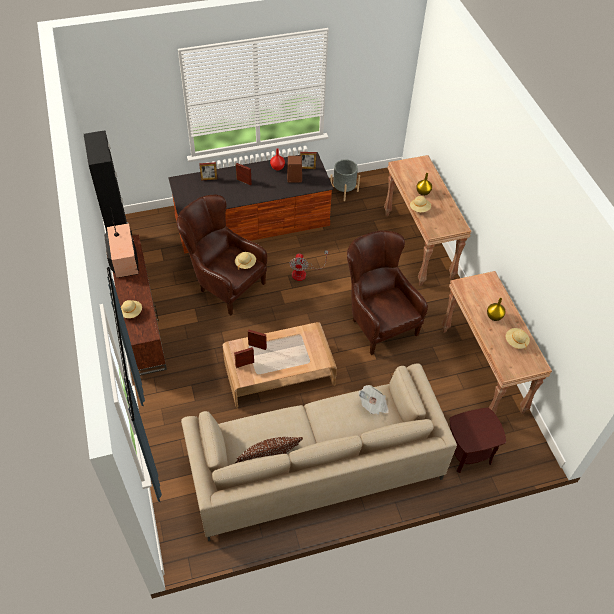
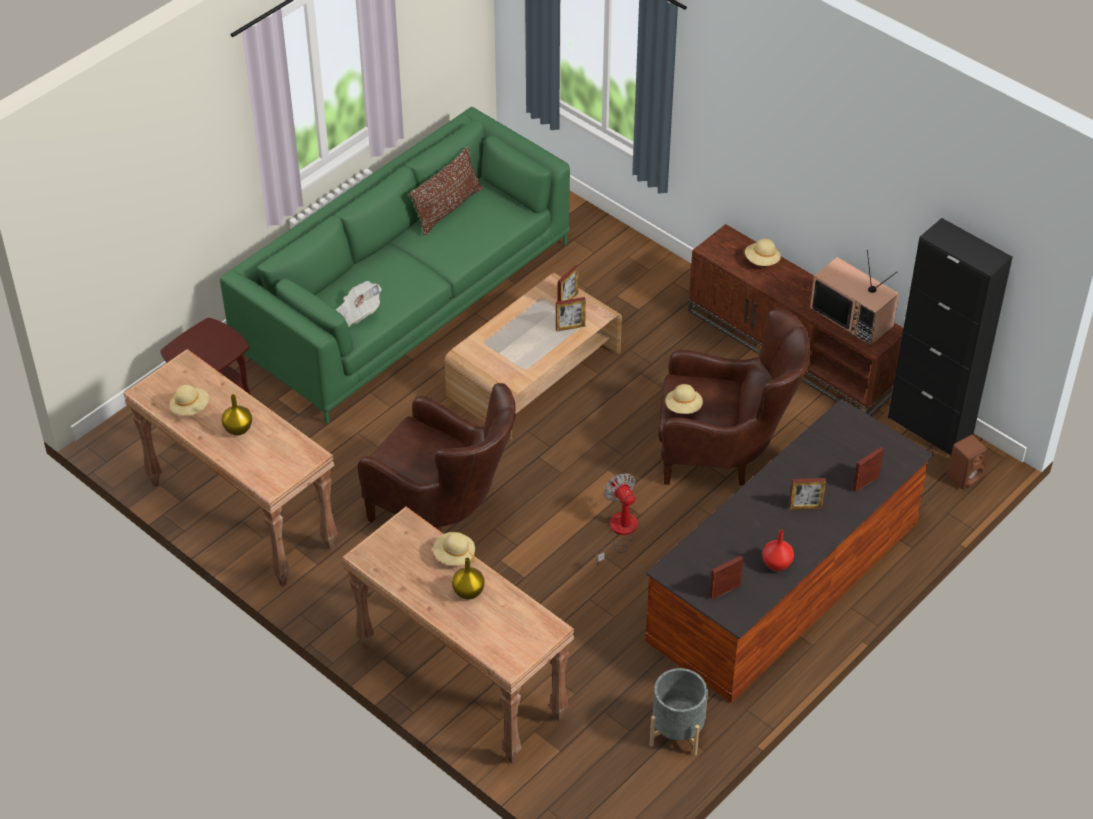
camera: 150 degrees right, 5 degrees down
beige sofa [181,363,457,541] -> green sofa [220,107,570,424]
brown speaker [287,156,302,183] -> brown speaker moved to [947,435,988,490]

